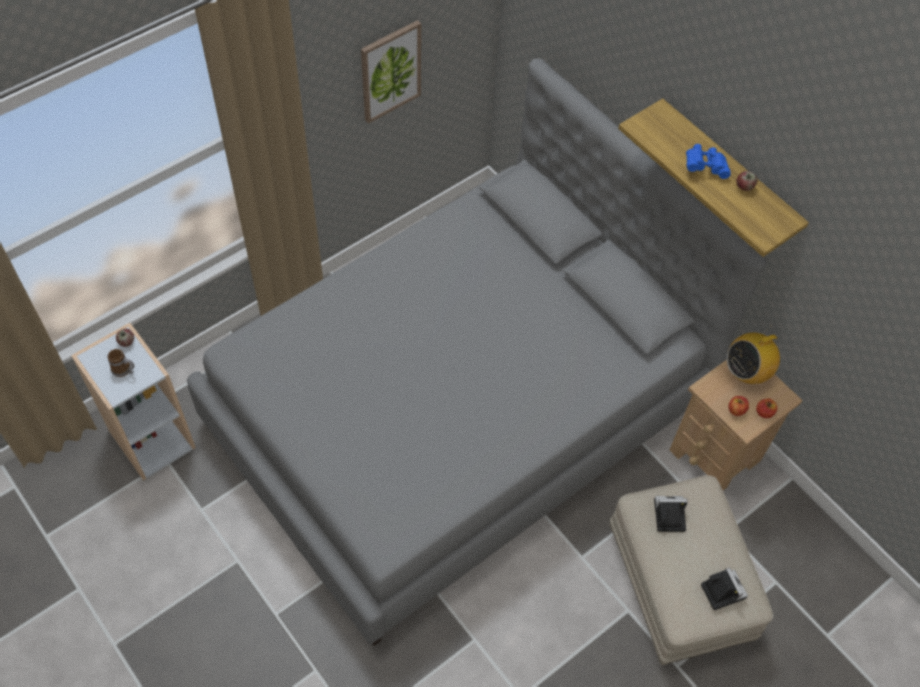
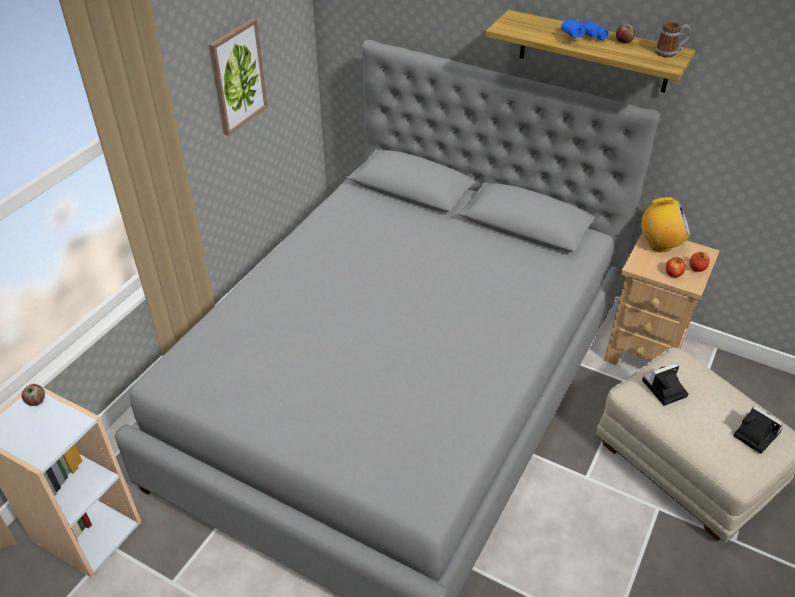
camera: 20 degrees left, 15 degrees down
mug [108,349,134,377] -> mug moved to [655,21,691,57]
radio [727,325,780,384] -> radio turned 120 degrees counterclockwise [641,197,690,252]

